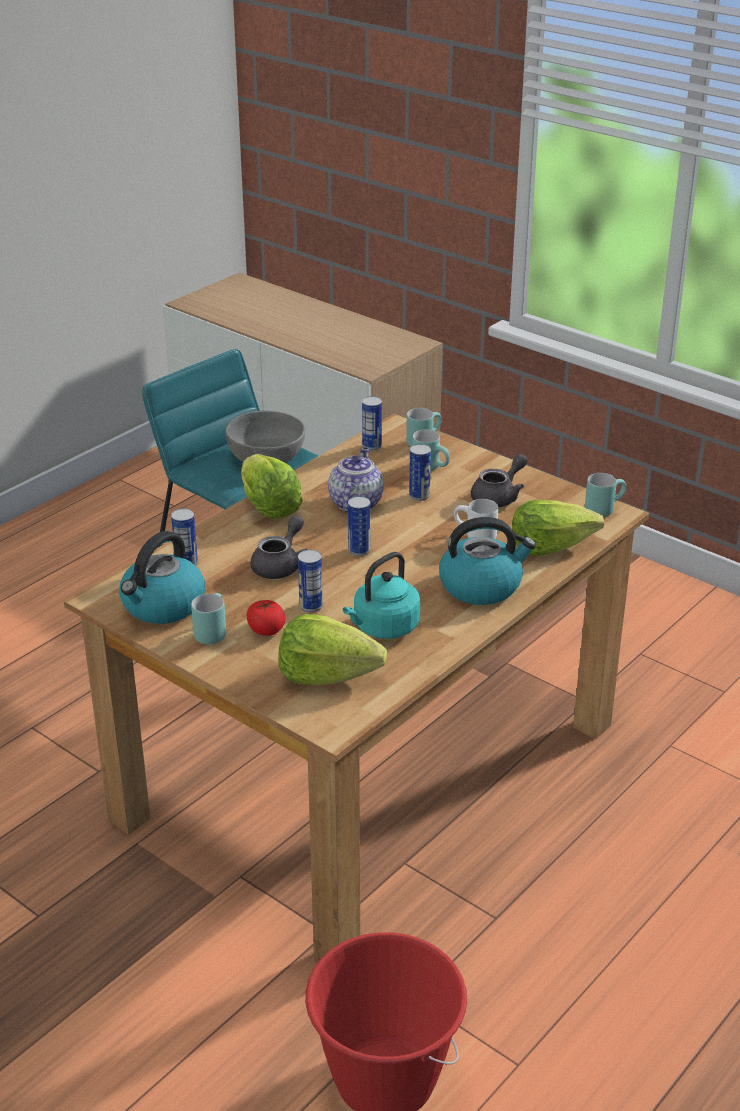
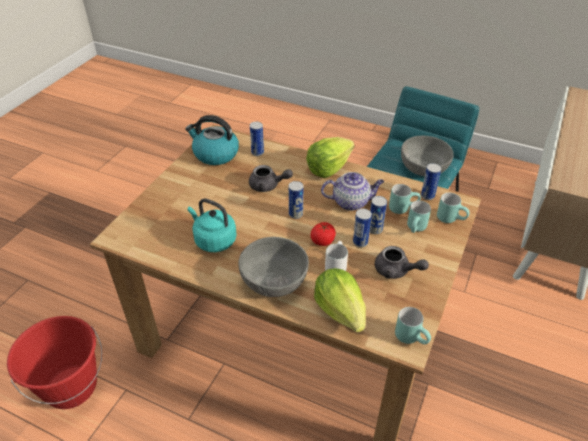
camera: 75 degrees right, 10 degrees up
turquoise mug [191,593,226,644] -> turquoise mug moved to [389,184,421,214]
tomato [247,600,285,636] -> tomato moved to [311,222,336,246]
lettuce [278,614,387,685] -> none
can [298,550,323,613] -> can moved to [353,209,372,247]
kettle [439,517,536,605] -> grey bowl [238,237,309,297]

